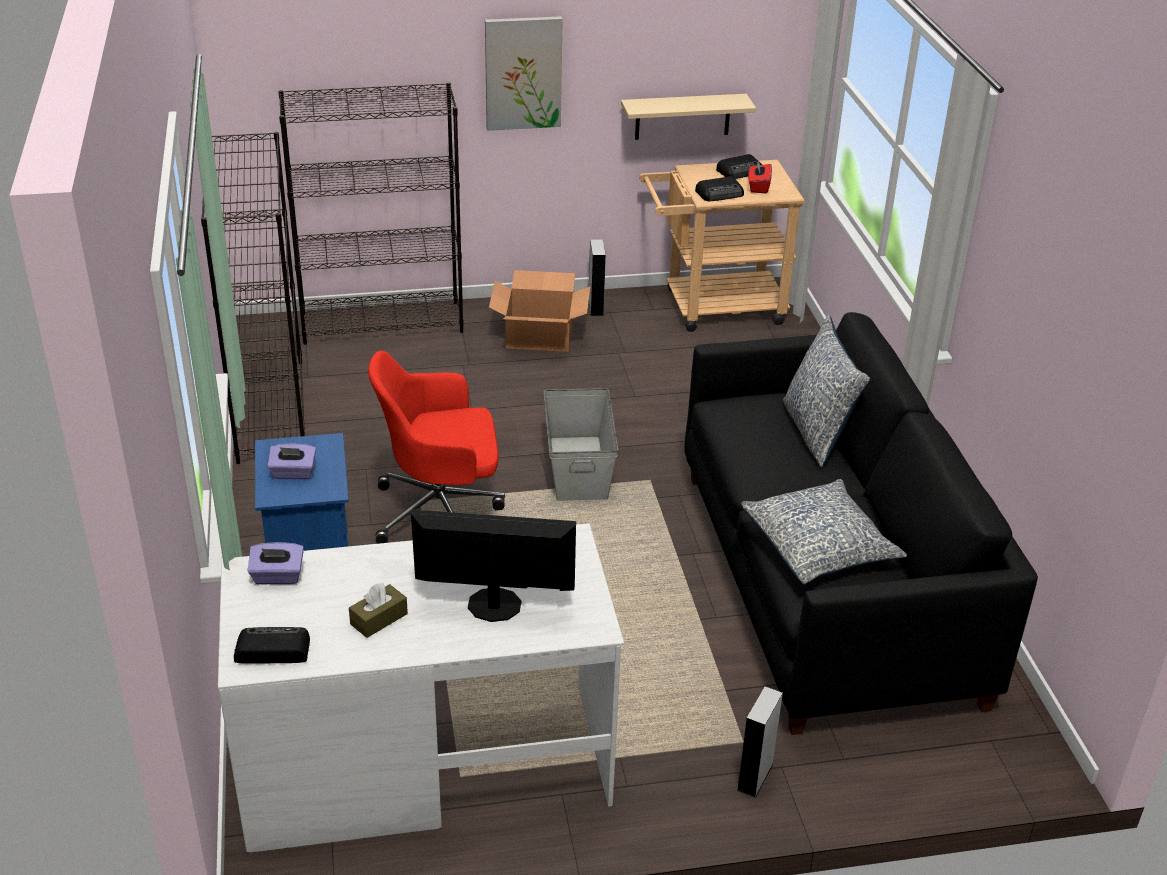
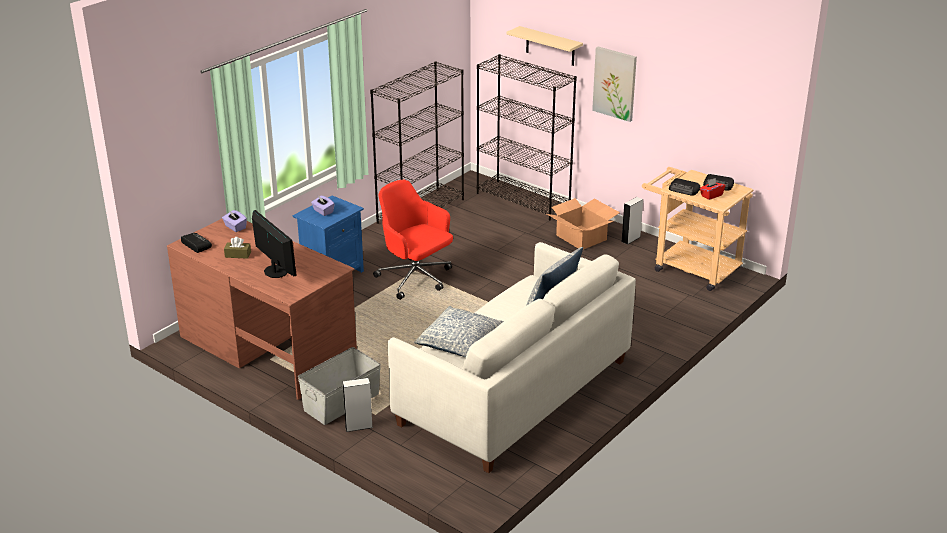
camera: 50 degrees right, 5 degrees down
white desk [218,523,624,853] -> brown desk [167,219,357,400]
grey storage box [543,388,618,501] -> grey storage box moved to [298,347,381,425]
beige shelf [621,94,756,140] -> beige shelf moved to [506,26,583,66]
black sofa [685,312,1038,735] -> white sofa [388,242,636,473]

